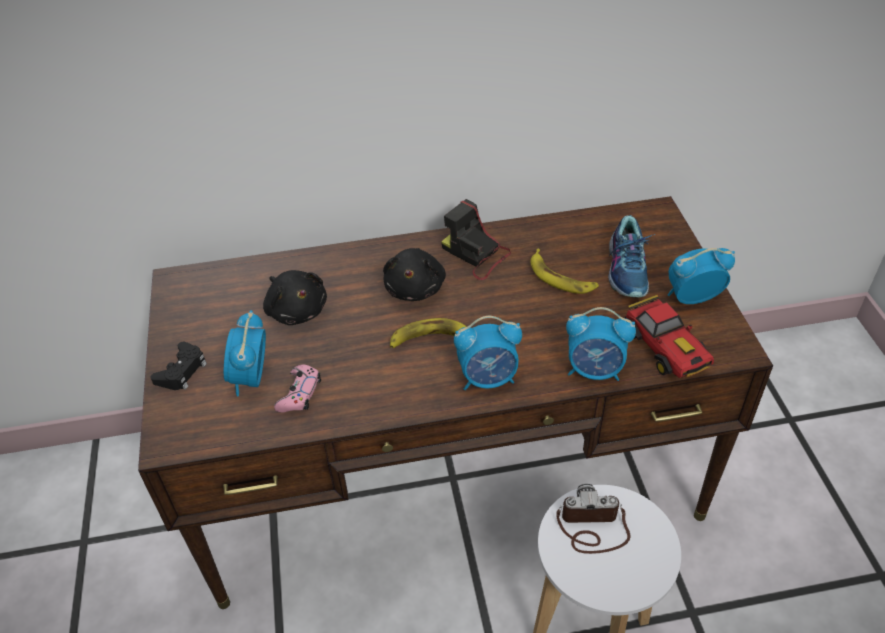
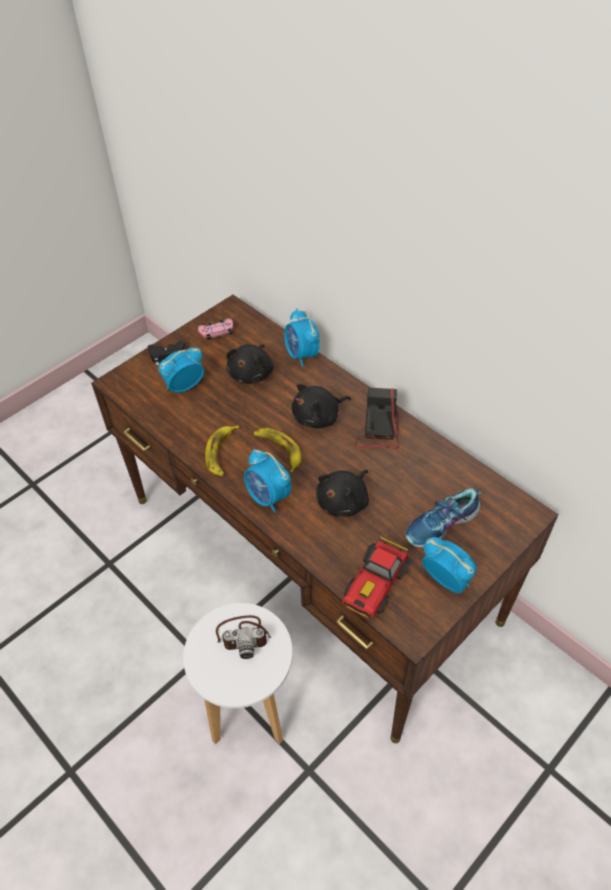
camera: 55 degrees right, 5 degrees up
pink game controller [274,364,321,413] -> pink game controller moved to [198,319,233,340]
banana [530,249,599,294] -> banana moved to [205,425,239,476]
camera [556,484,630,554] -> camera turned 120 degrees clockwise [216,615,271,659]
alarm clock [566,307,636,381] -> alarm clock moved to [284,308,320,367]
none -> black plush toy [316,469,369,517]

